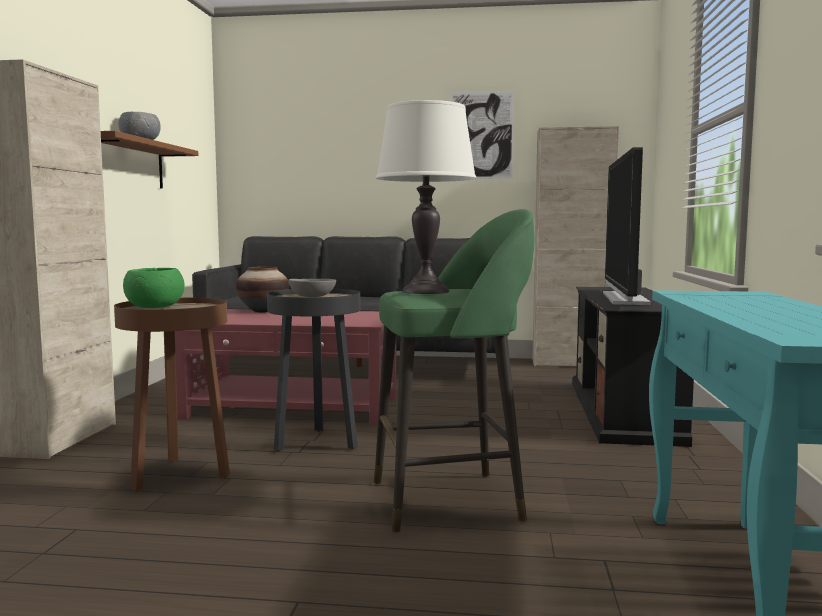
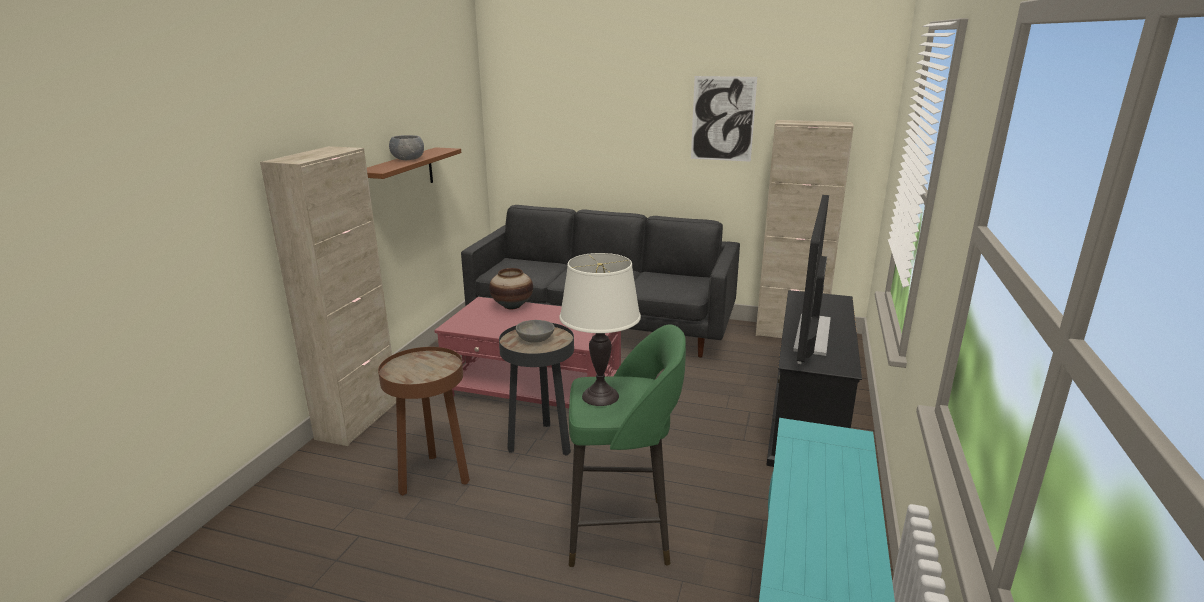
camera: 10 degrees right, 15 degrees up
green bowl [123,268,185,308] -> none

